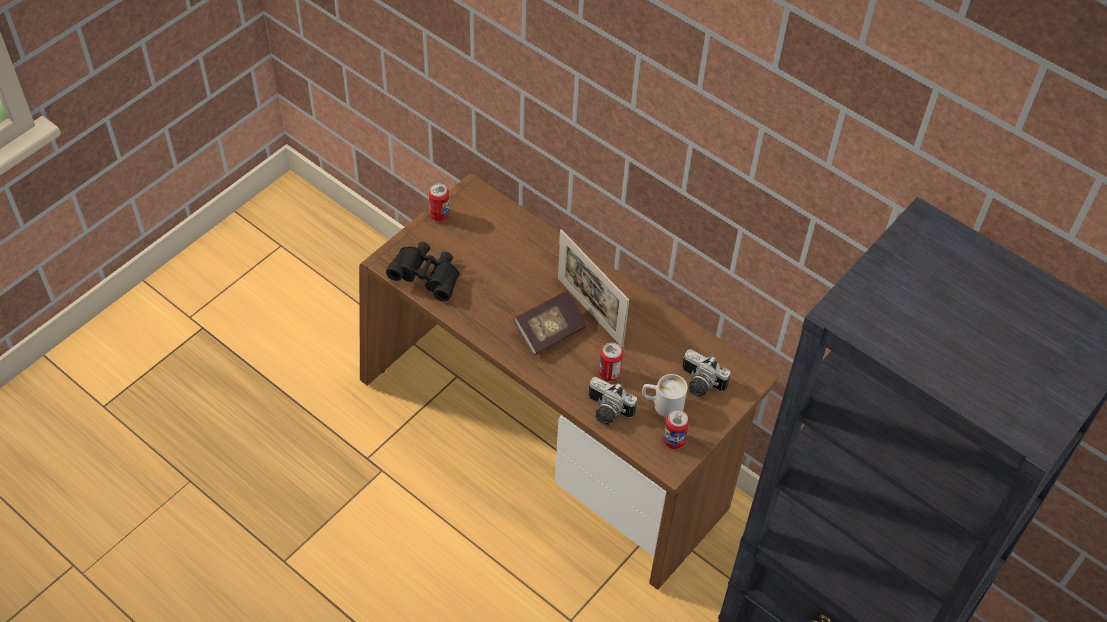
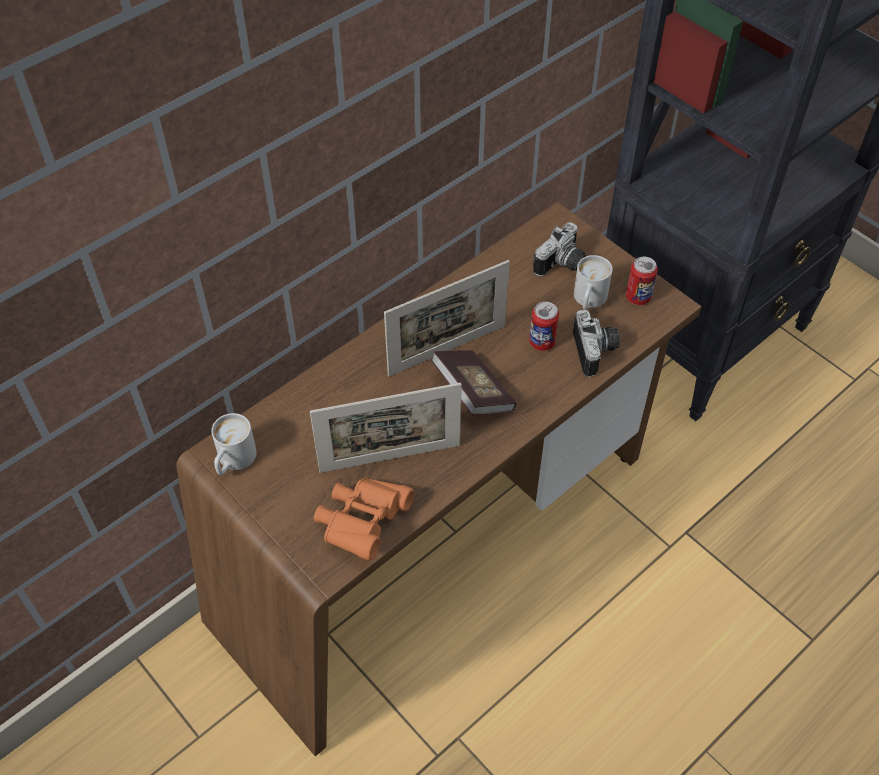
camera: 80 degrees left, 0 degrees up
black binoculars [386,242,459,302] -> orange binoculars [314,477,414,561]
can [428,184,450,221] -> none
camera [589,377,637,425] -> camera turned 45 degrees counterclockwise [573,310,620,377]
none -> white mug [211,413,257,475]
none -> picture frame [310,383,462,473]

